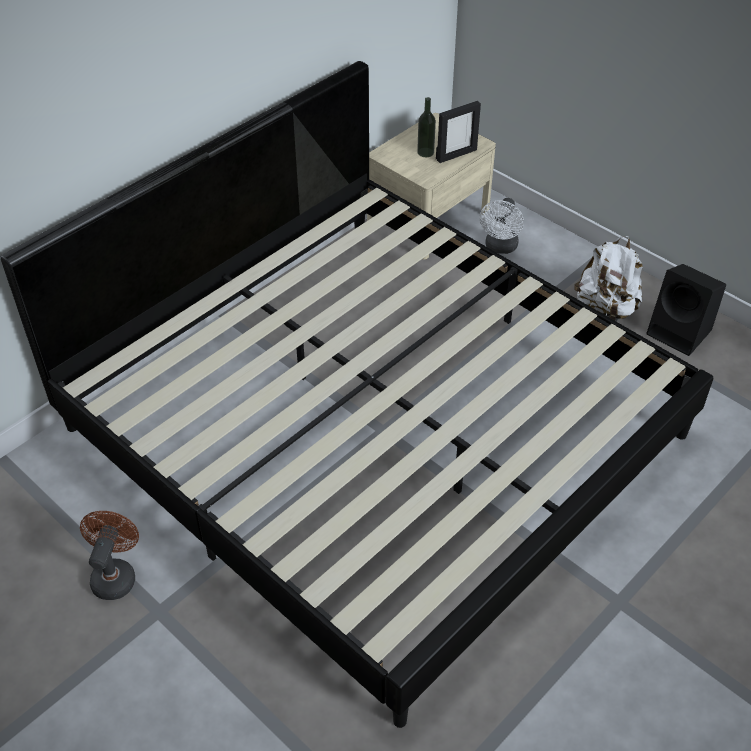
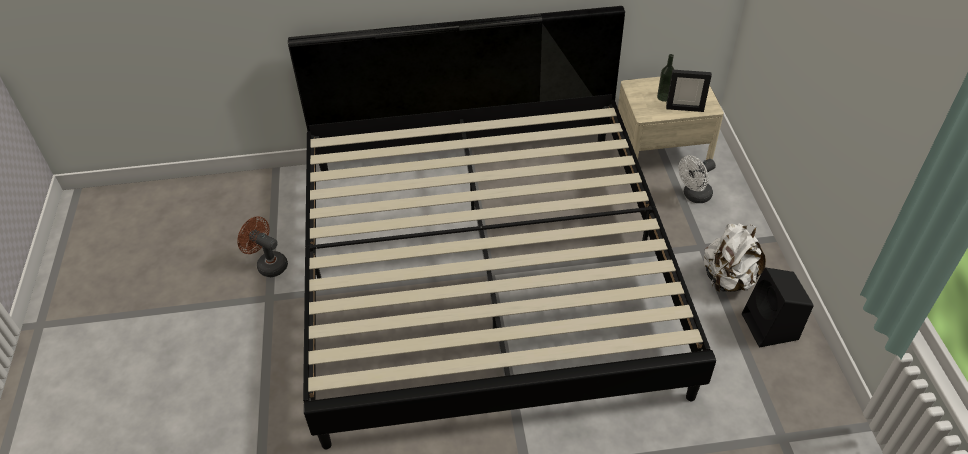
camera: 40 degrees right, 0 degrees up
brown fan [80,511,139,600] -> brown fan turned 105 degrees counterclockwise [237,216,288,277]

